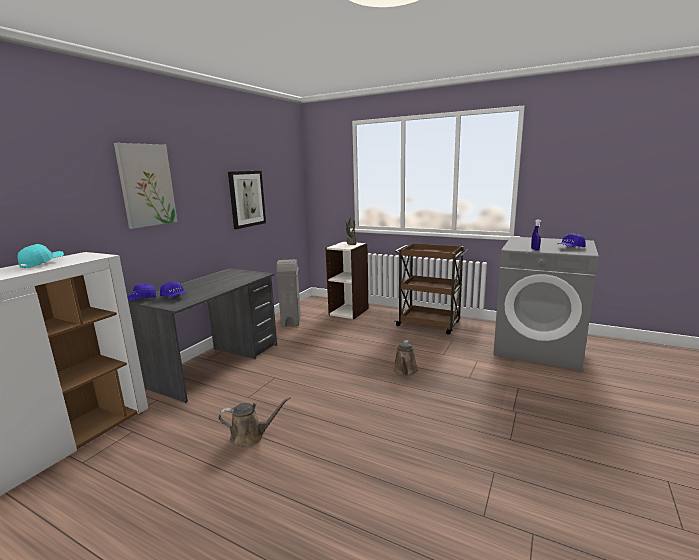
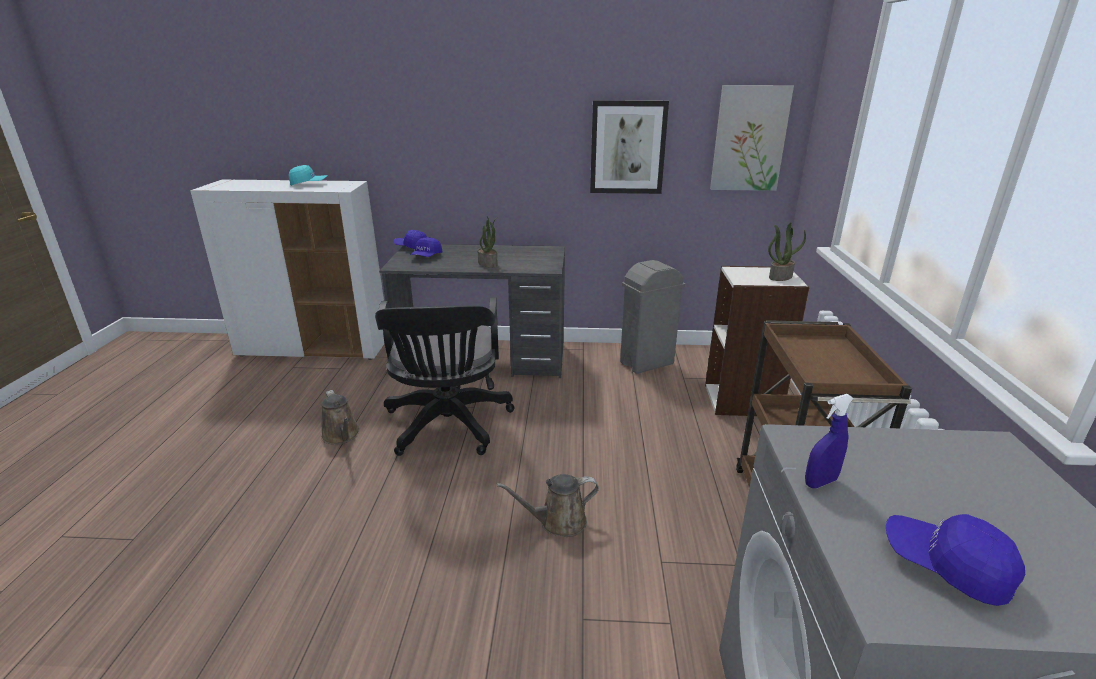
camera: 65 degrees right, 10 degrees up
picture [114,143,177,229] -> picture moved to [710,85,794,191]
none -> black office chair [375,297,515,456]
none -> potted plant [477,216,498,267]

